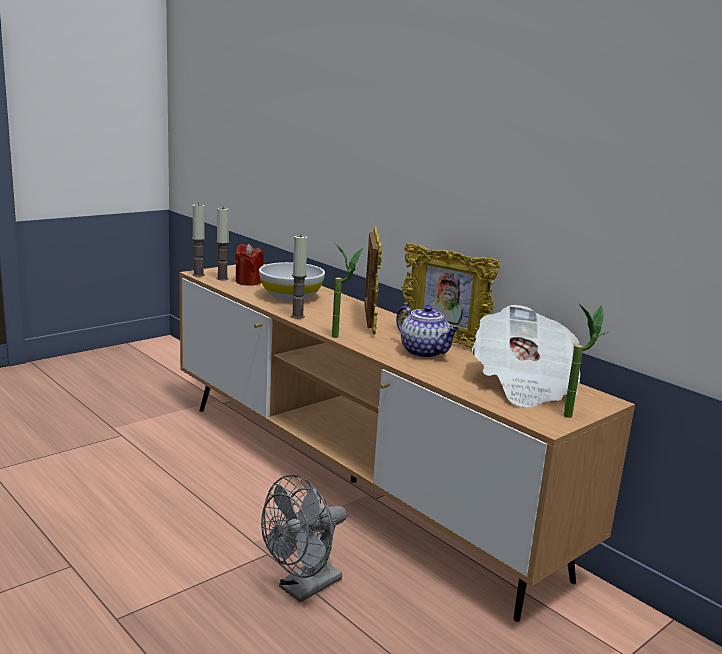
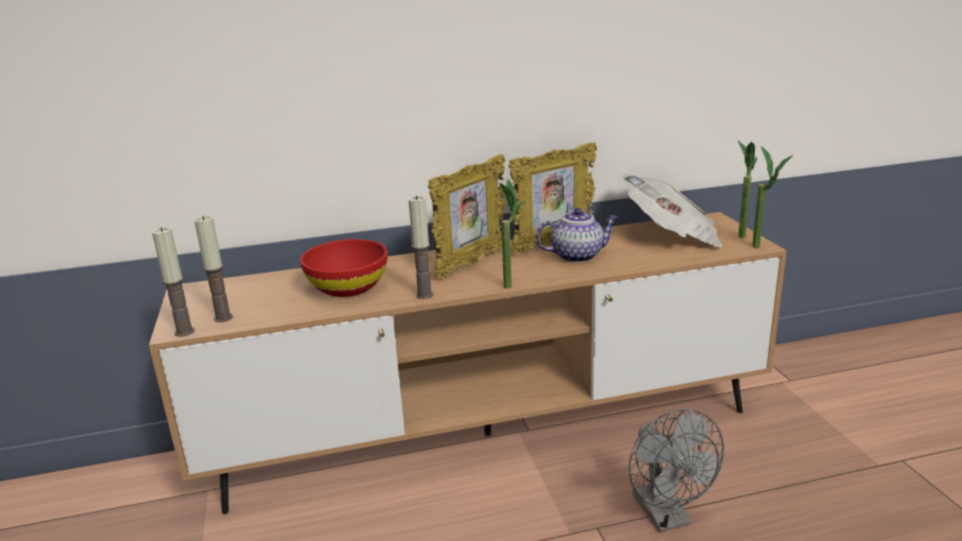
camera: 60 degrees left, 5 degrees up
red candle [235,244,264,286] -> none
white bowl [259,262,325,302] -> red bowl [300,239,388,297]
picture frame [364,226,382,335] -> picture frame turned 105 degrees clockwise [428,154,506,279]
none -> potted plant [752,146,793,247]

